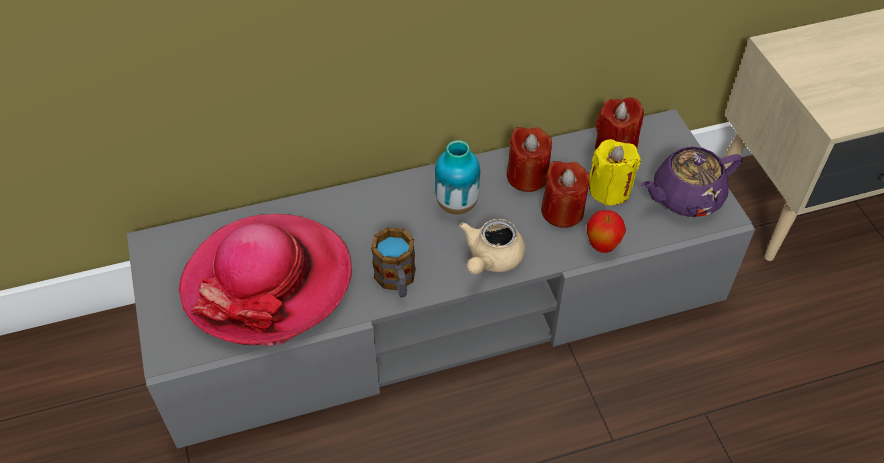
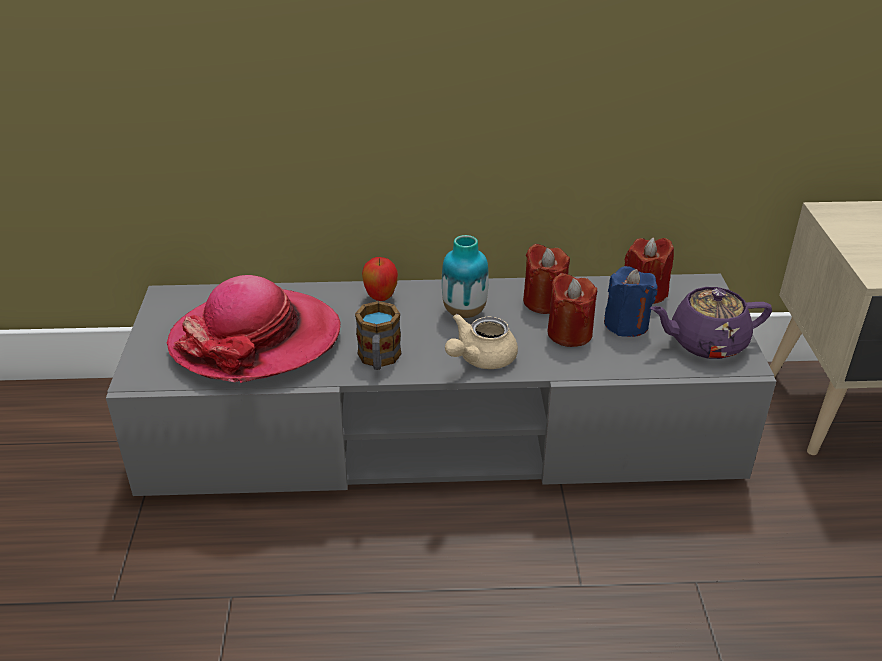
camera: 15 degrees right, 15 degrees down
apple [587,210,626,253] -> apple moved to [362,257,398,301]
yellow candle [589,139,641,206] -> blue candle [604,266,658,337]

